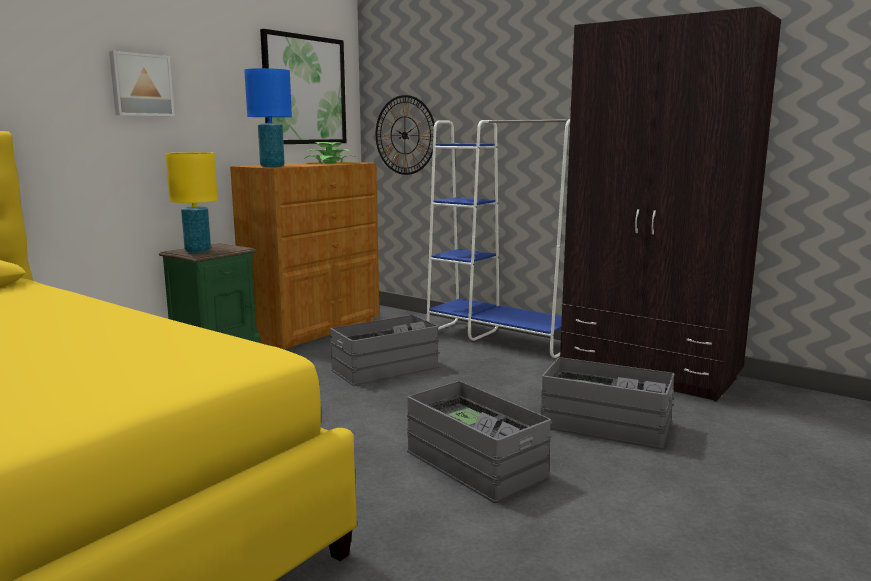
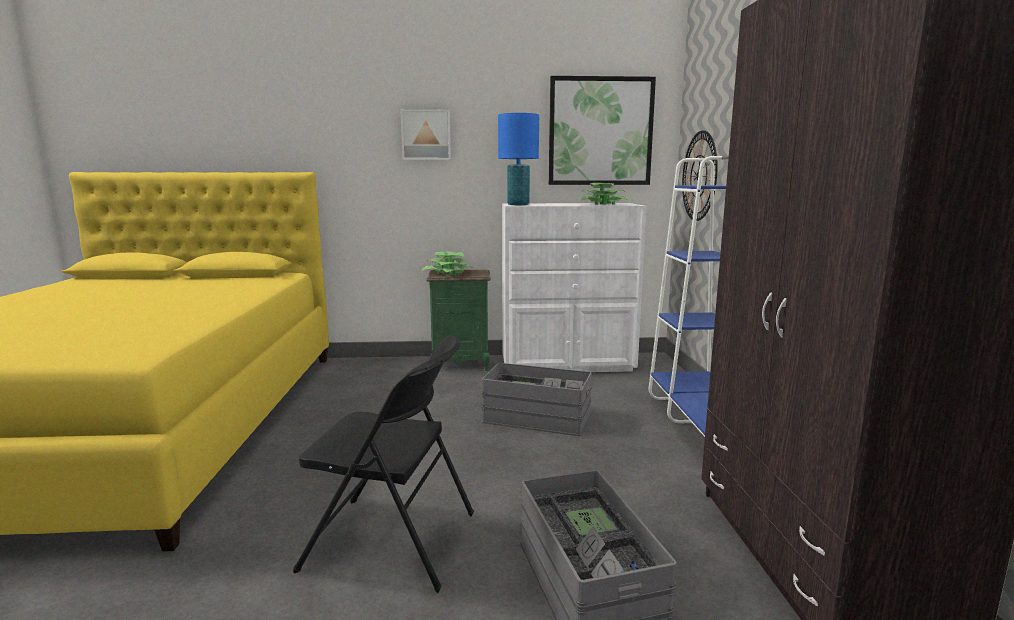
camera: 50 degrees right, 0 degrees up
yellow table lamp [165,152,218,253] -> potted plant [421,251,474,276]
brown dresser [230,162,379,349] -> white dresser [502,203,647,372]
grey storage box [407,381,551,503] -> black chair [293,335,474,593]

